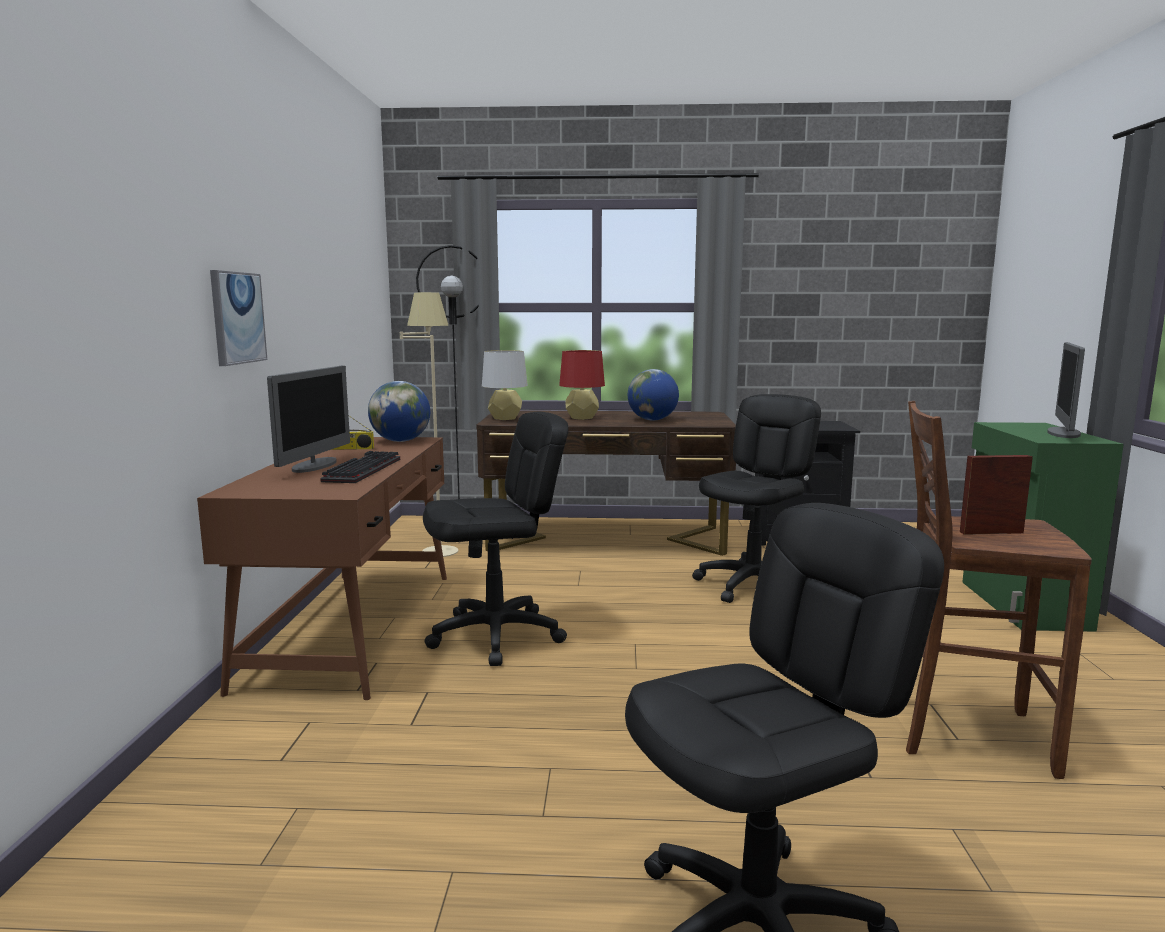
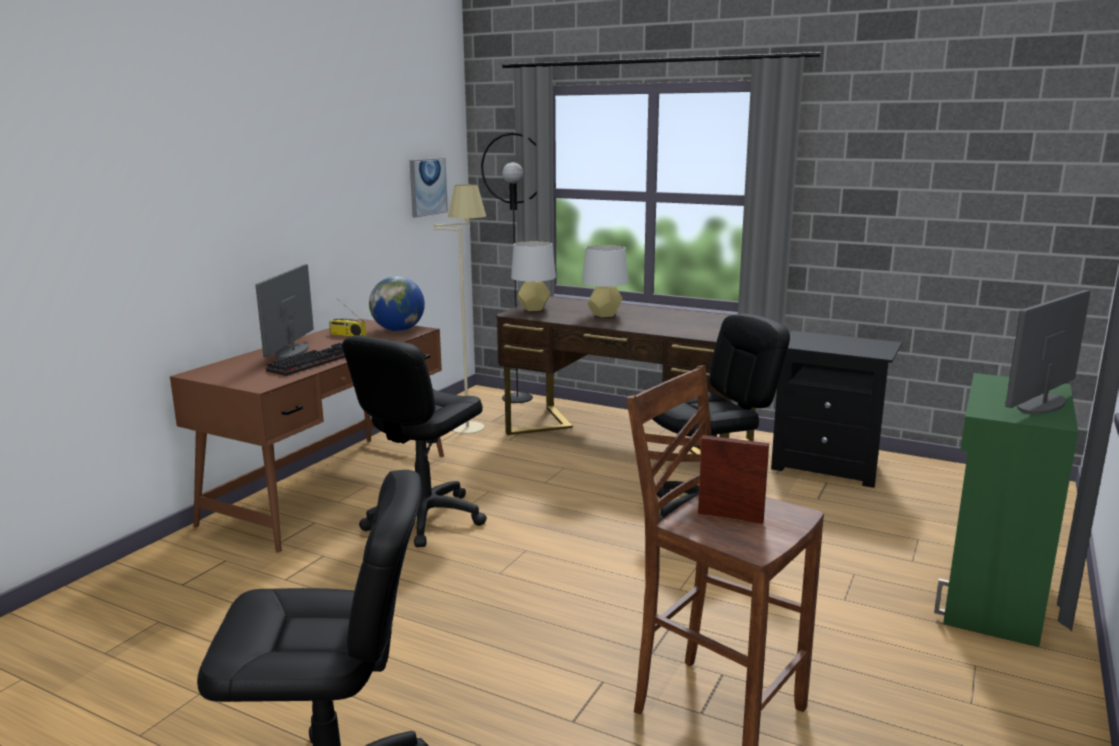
camera: 25 degrees right, 5 degrees up
picture [210,270,267,366] -> picture moved to [409,158,448,217]
monitor [267,366,350,473] -> monitor turned 150 degrees clockwise [255,264,314,360]
black office chair [423,412,568,666] -> black office chair turned 120 degrees clockwise [342,335,487,547]
red table lamp [559,350,605,420] -> grey table lamp [582,245,628,317]
globe [628,369,679,420] -> none

